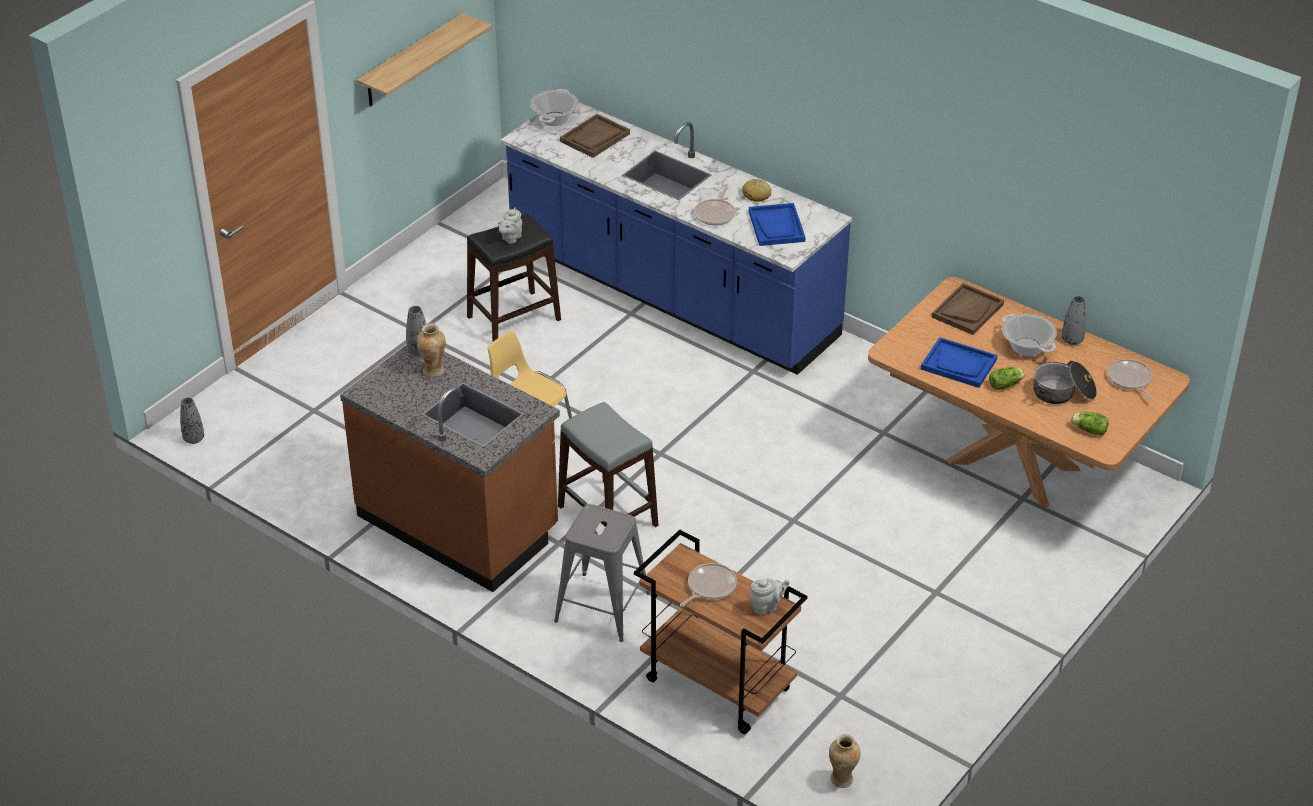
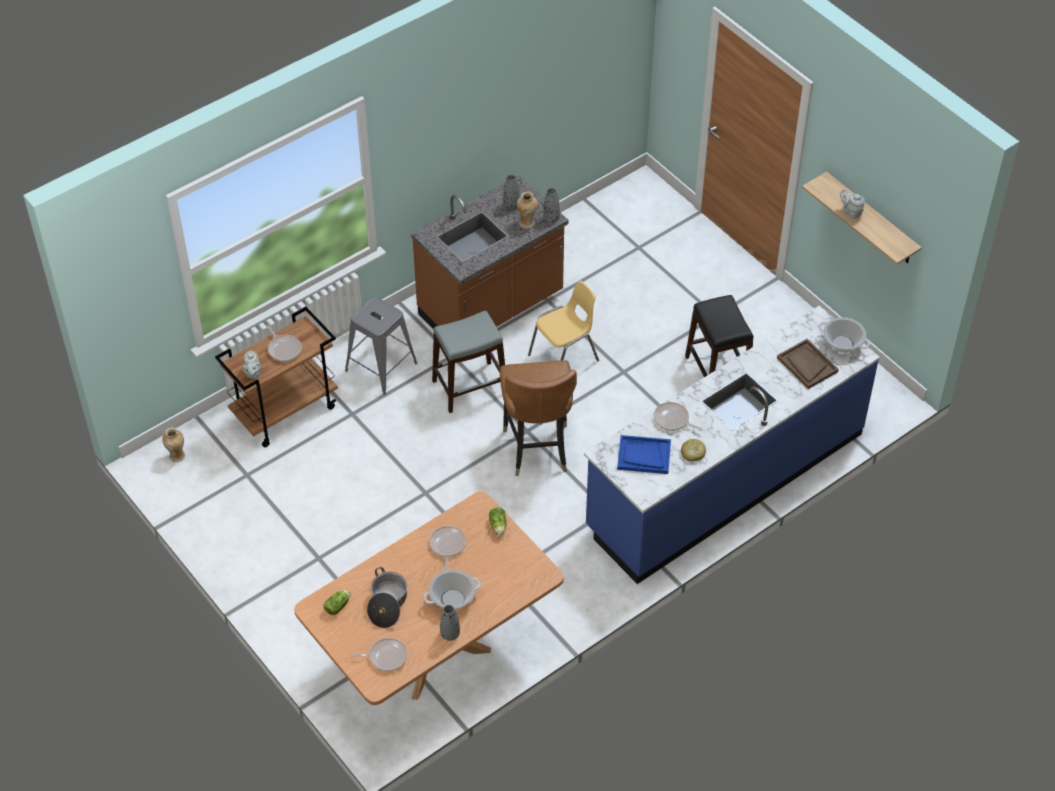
camera: 105 degrees right, 10 degrees up
grey vase [180,397,204,444] -> grey vase moved to [503,175,520,210]
grey teapot [498,208,522,244] -> grey teapot moved to [840,189,865,219]
blue tray [921,337,998,388] -> frying pan [429,526,466,571]
brown tray [932,283,1004,335] -> none
lettuce [989,367,1025,390] -> lettuce moved to [489,507,506,536]
none -> brown chair [500,360,577,476]

